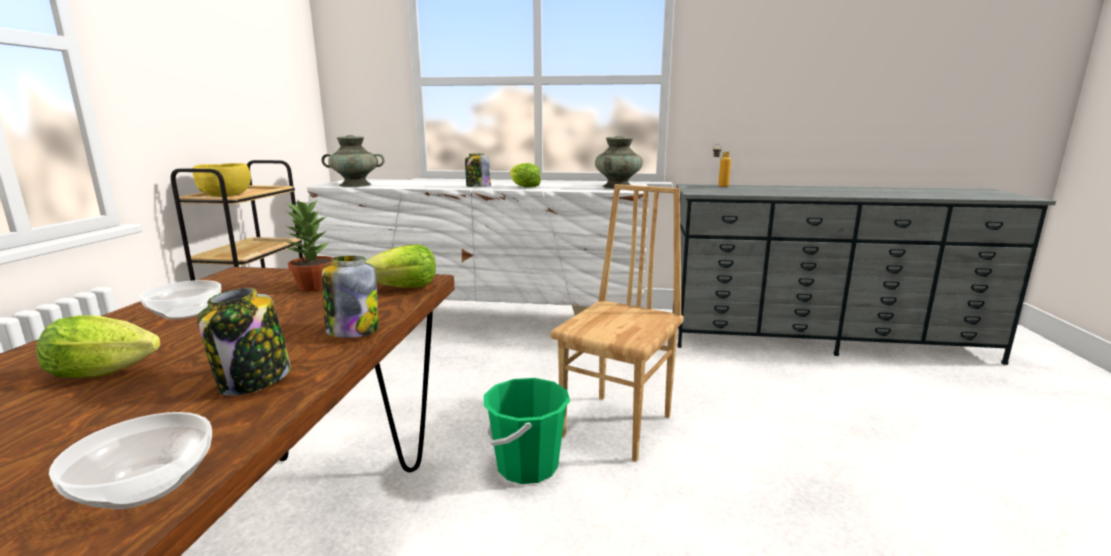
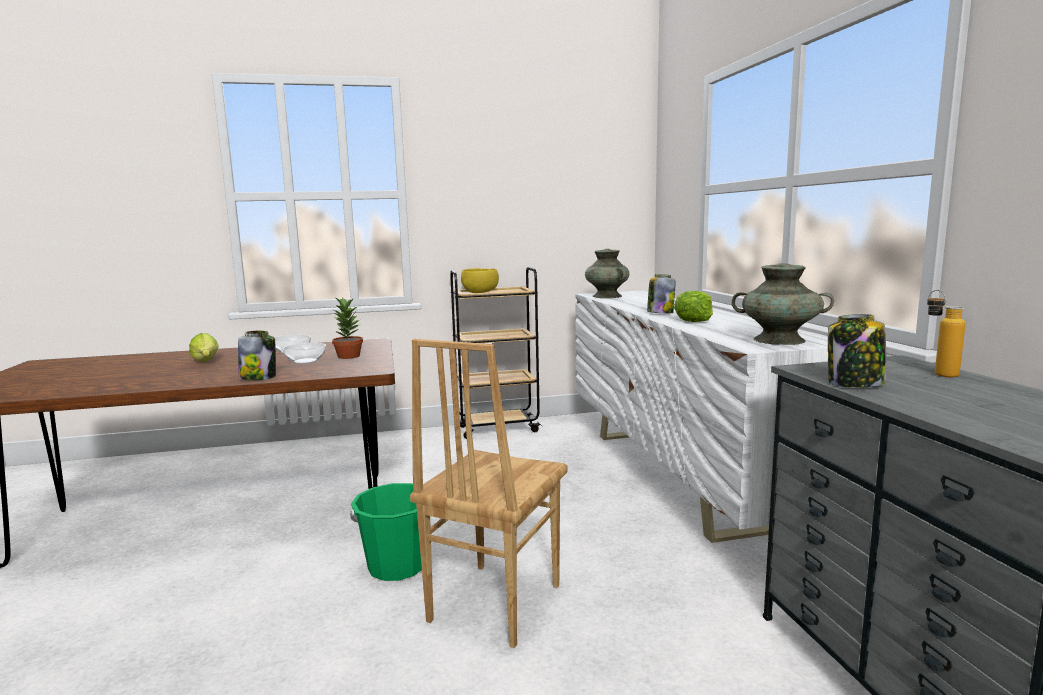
camera: 70 degrees right, 5 degrees down
bowl [49,412,212,509] -> bowl moved to [282,343,326,364]
jar [197,288,291,396] -> jar moved to [828,314,886,388]
lettuce [366,244,436,288] -> none
brown chair [551,184,684,462] -> brown chair turned 105 degrees clockwise [410,339,568,648]

